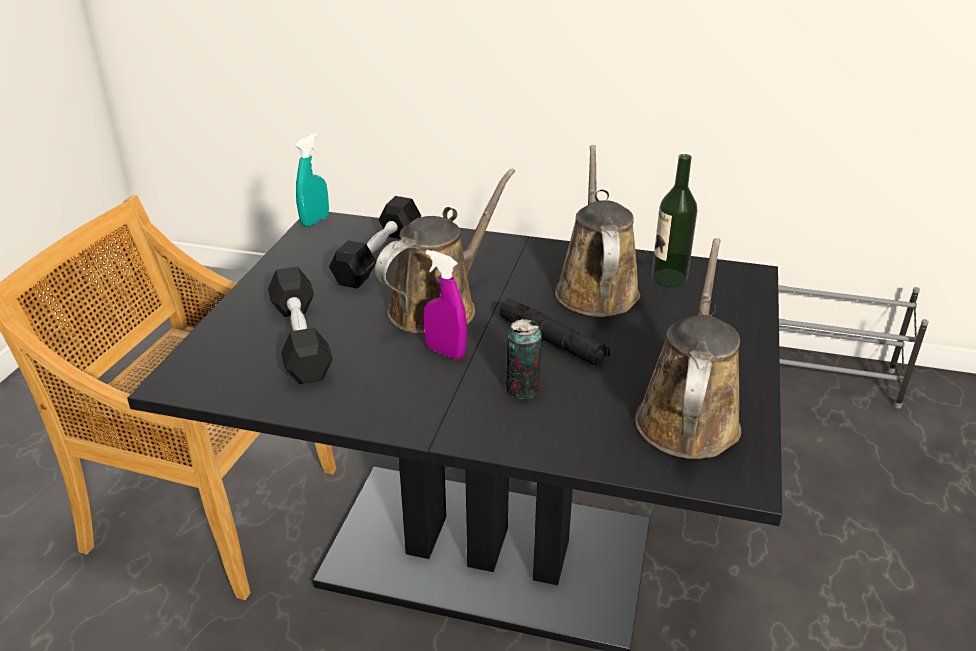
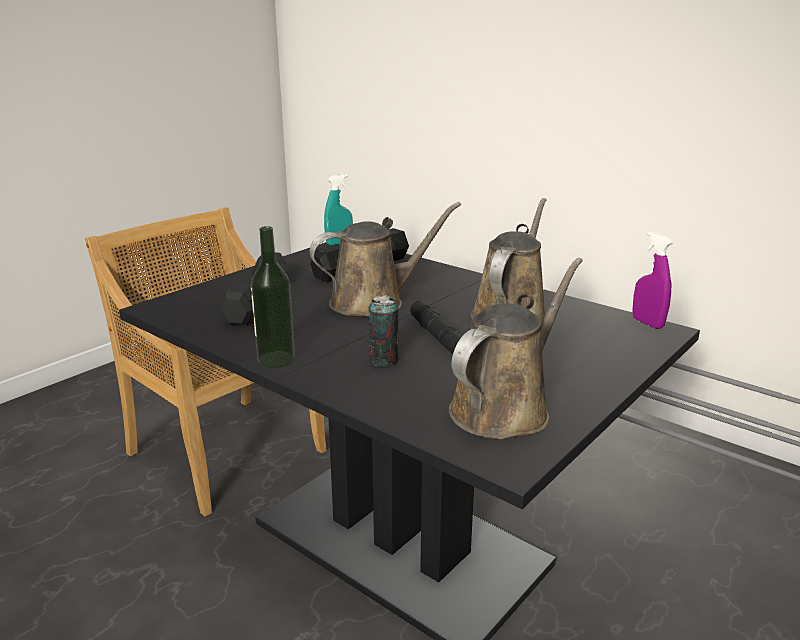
camera: 25 degrees right, 10 degrees down
purple spray bottle [424,250,467,359] -> purple spray bottle moved to [632,232,673,329]
bottle [652,154,698,287] -> bottle moved to [251,226,295,368]

